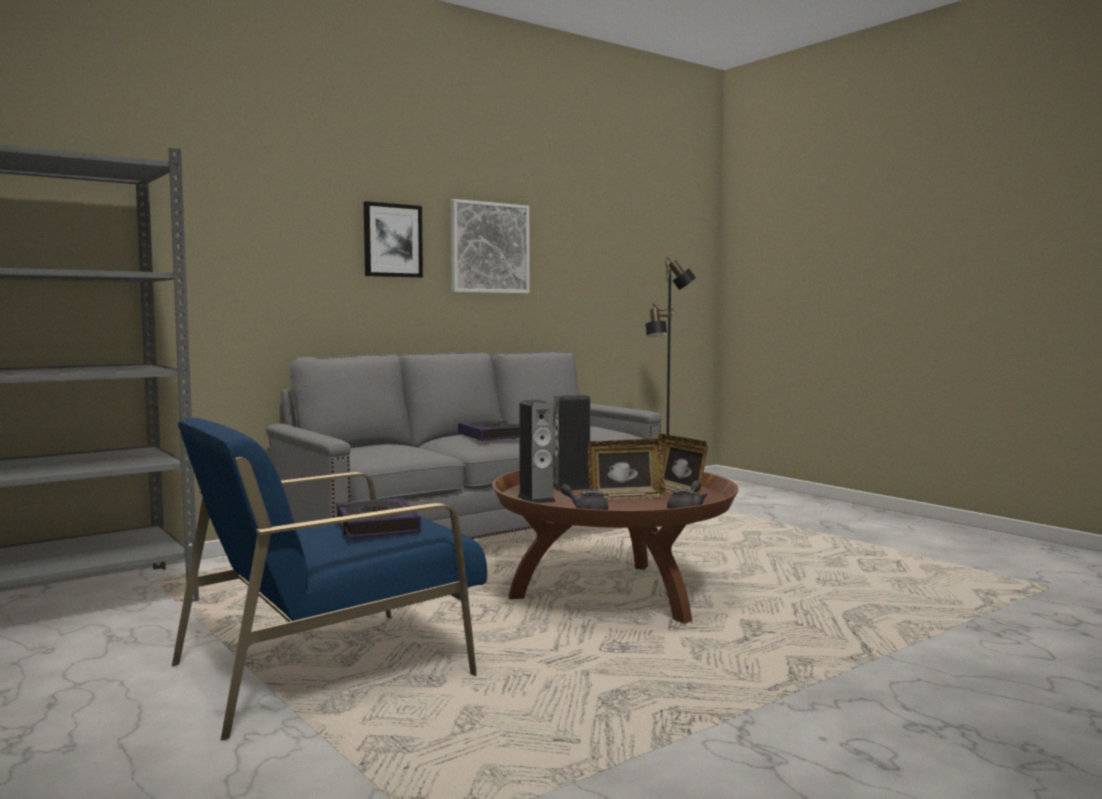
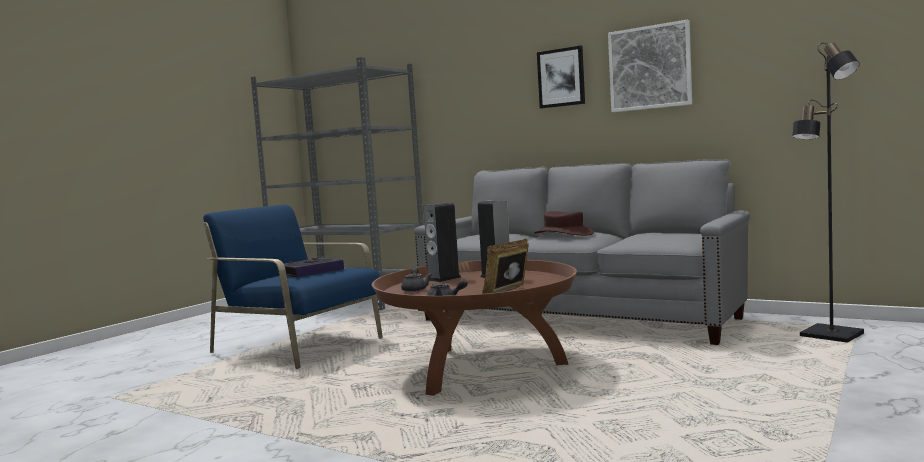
camera: 70 degrees right, 0 degrees up
book [458,420,519,441] -> brown hat [534,211,594,236]
picture frame [588,439,666,500] -> none

